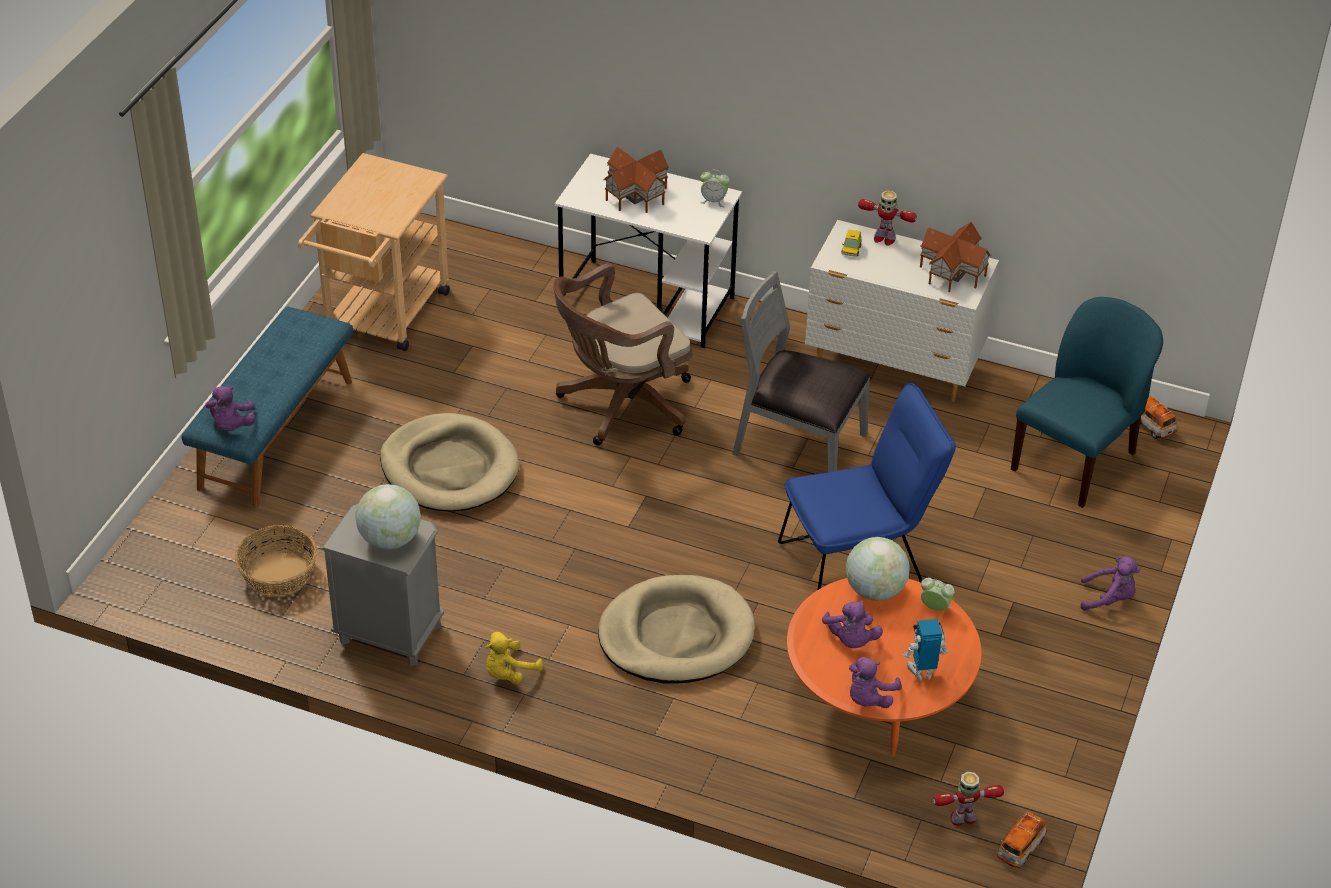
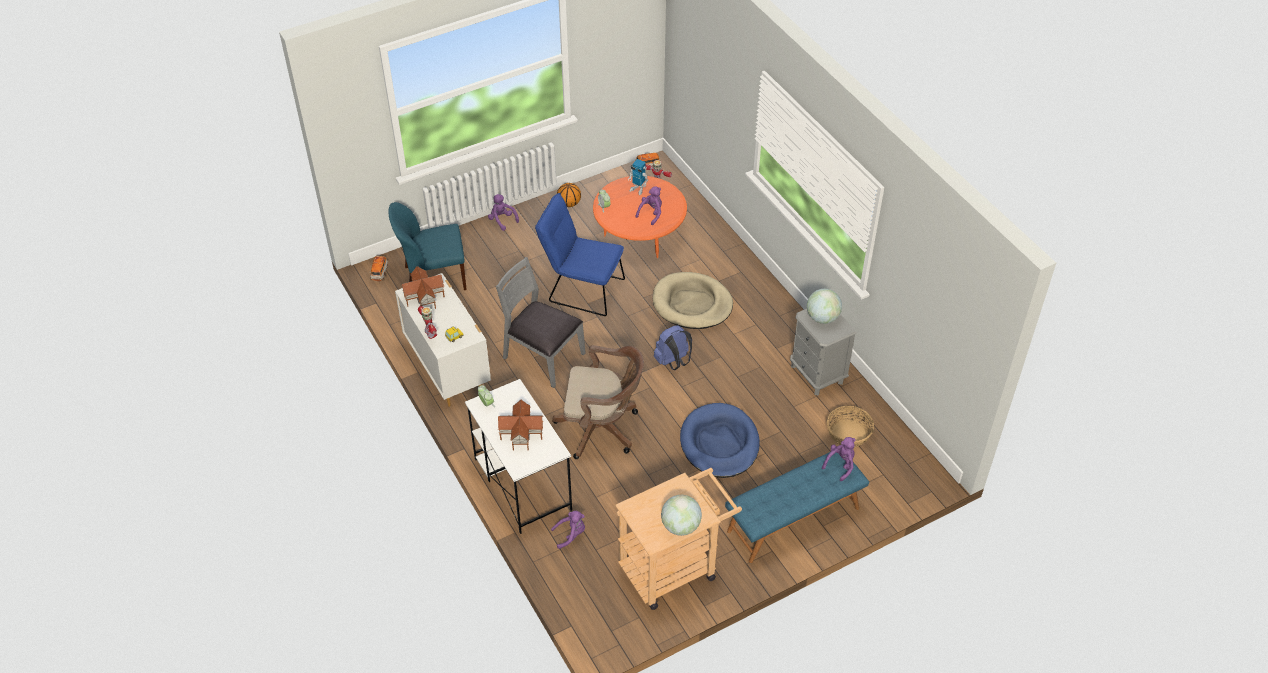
camera: 140 degrees left, 5 degrees up
beige dog bed [380,413,519,512] -> blue dog bed [680,403,760,478]
yellow plush toy [486,632,543,684] -> none
grey chair [733,271,871,472] -> grey chair turned 150 degrees clockwise [496,257,586,388]
globe [846,537,910,601] -> globe moved to [661,495,702,536]
purple plush toy [849,657,902,708] -> purple plush toy moved to [551,511,585,549]
none -> basketball [557,183,581,207]
none -> blue backpack [654,325,692,370]

